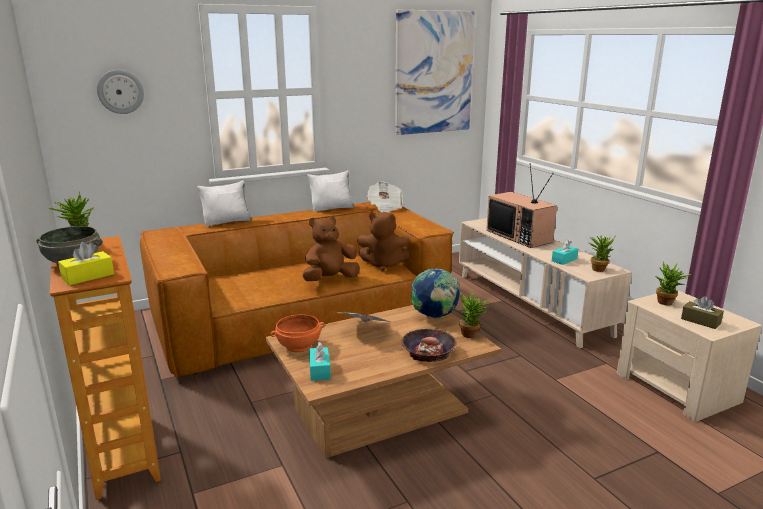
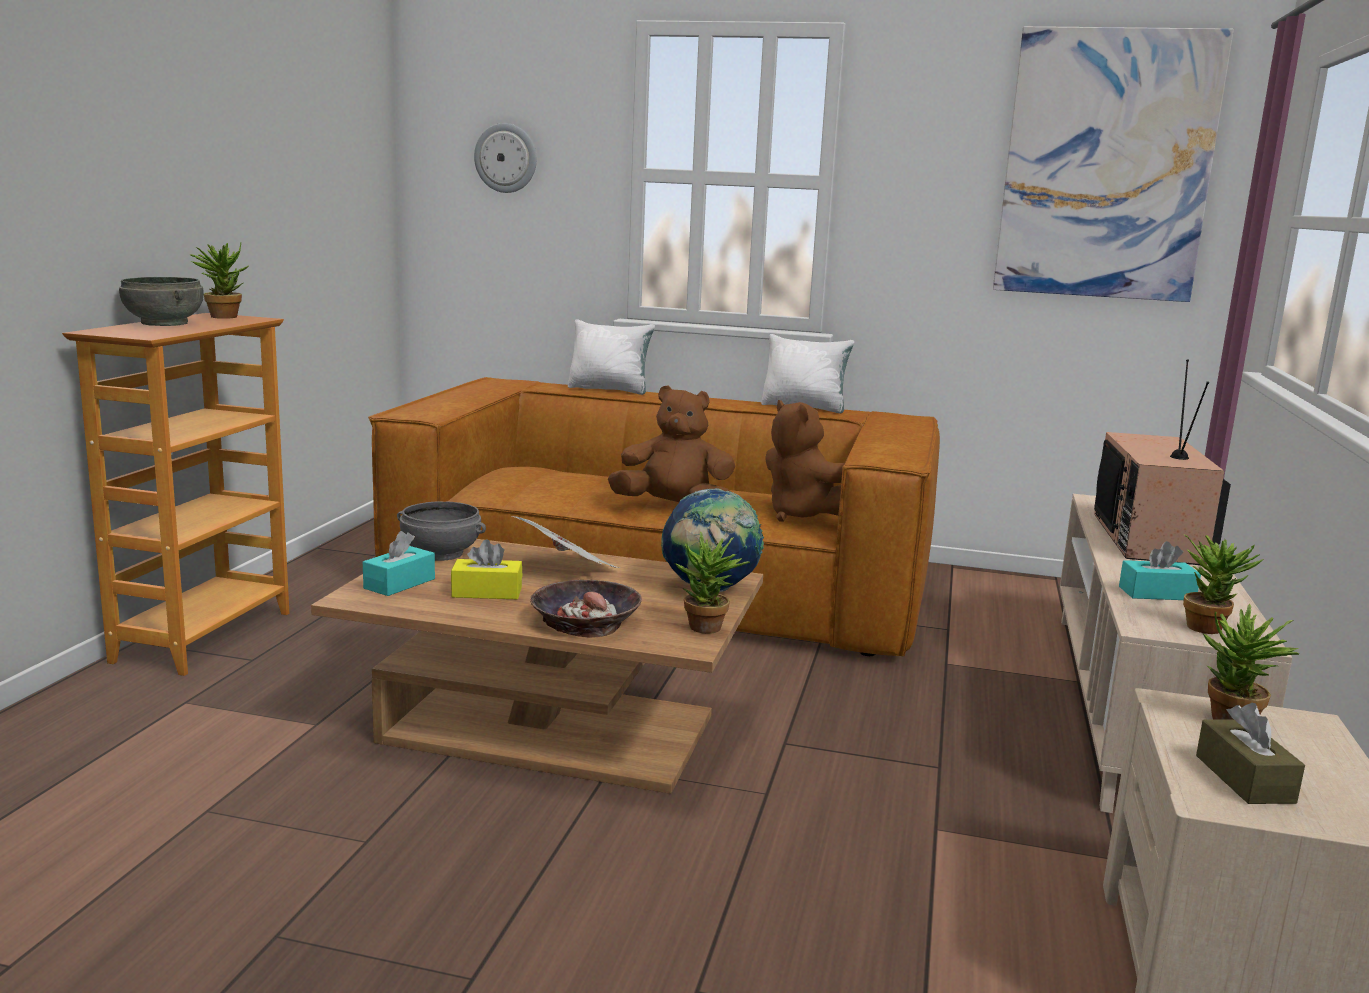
camera: 40 degrees right, 5 degrees down
yellow tissue box [58,242,114,286] -> yellow tissue box moved to [451,539,522,599]
orange bowl [270,315,325,352] -> grey bowl [397,501,486,561]
newspaper [367,181,403,212] -> none

